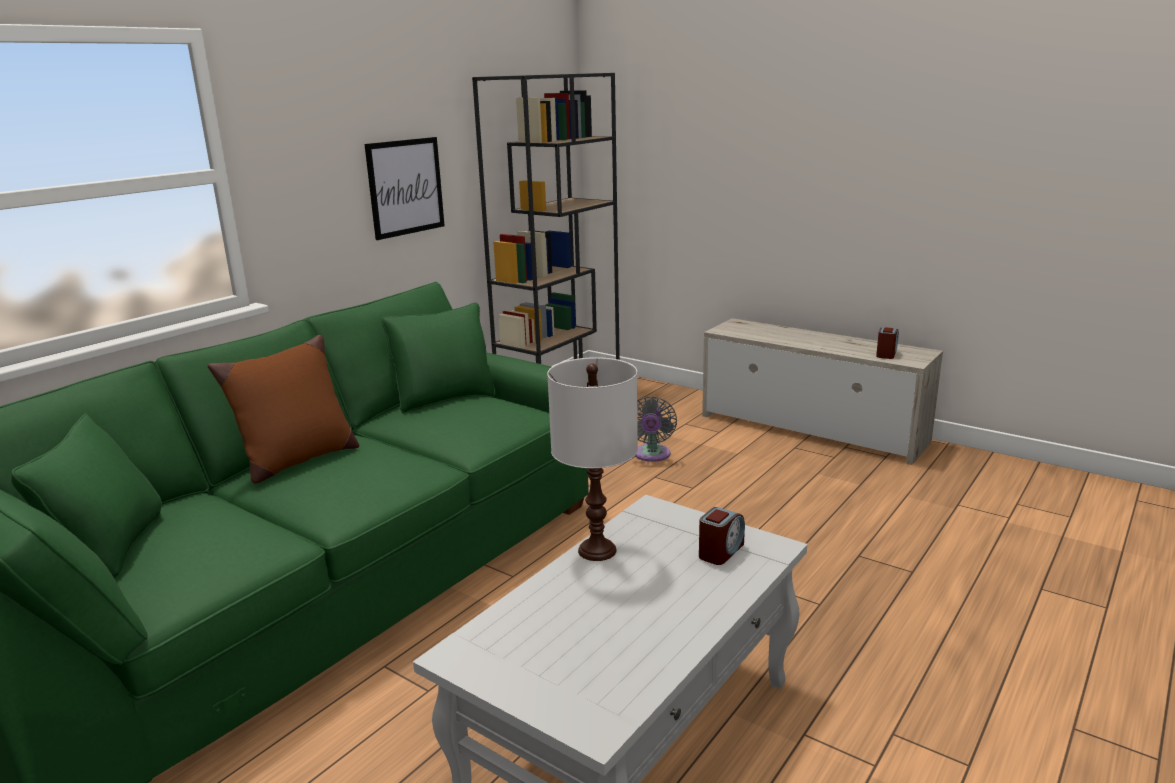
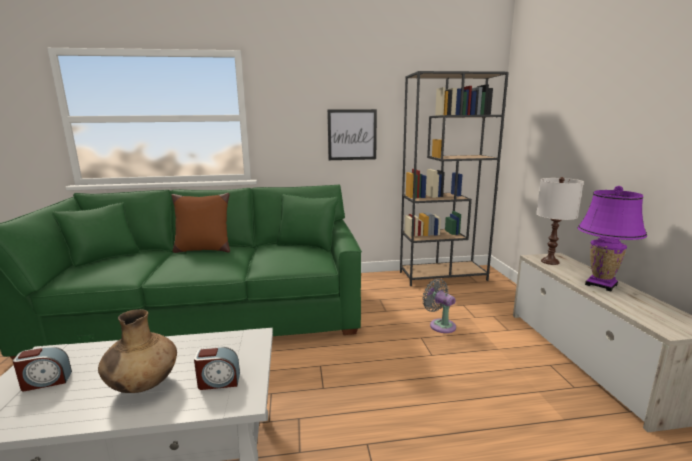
camera: 45 degrees right, 5 degrees down
white table lamp [547,357,638,561] -> white table lamp moved to [536,177,584,265]
grey fan [635,396,677,462] -> grey fan turned 90 degrees clockwise [422,279,456,333]
alarm clock [876,327,899,359] -> alarm clock moved to [13,346,72,391]
none -> brown vase [98,309,177,393]
none -> purple table lamp [578,186,647,292]

